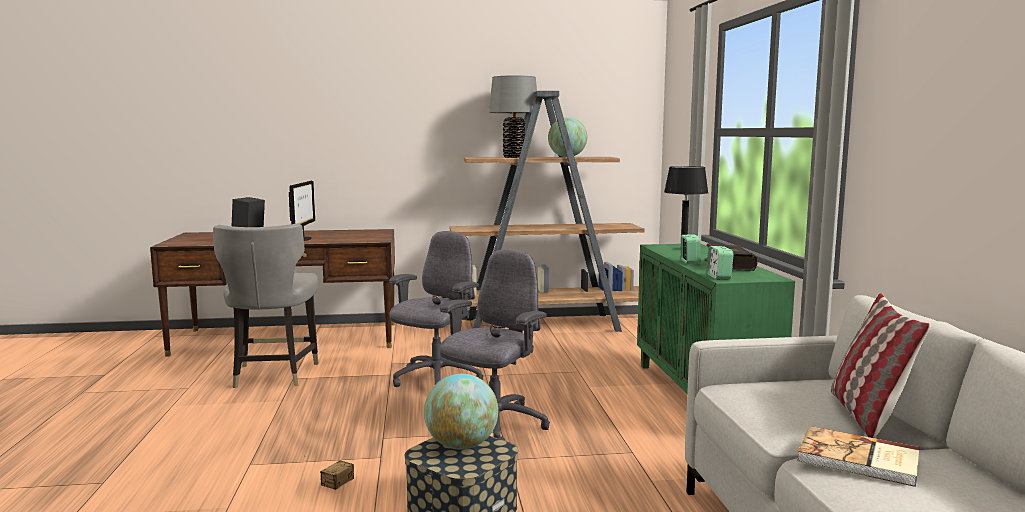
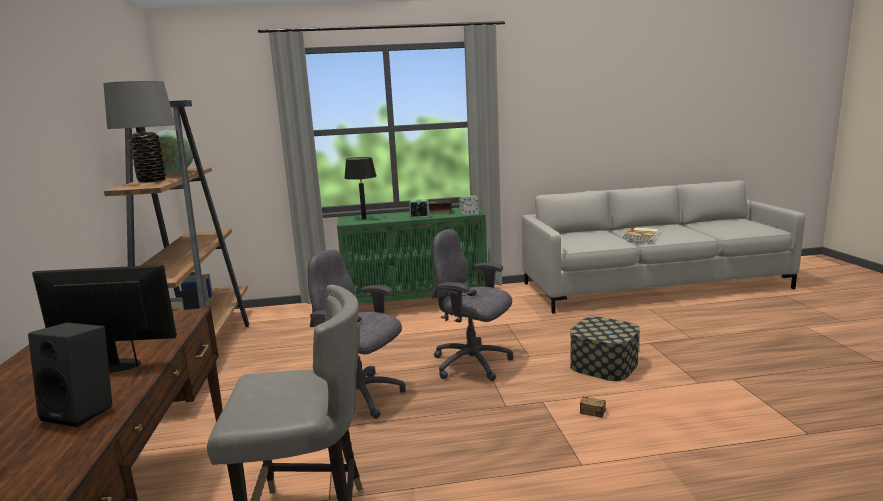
camera: 90 degrees left, 5 degrees up
globe [424,374,498,450] -> none
pillow [831,293,930,438] -> none

